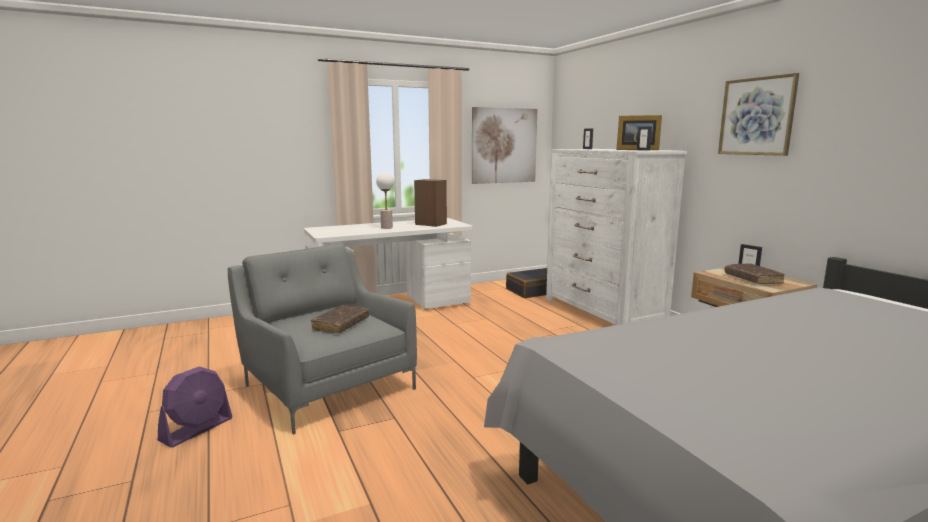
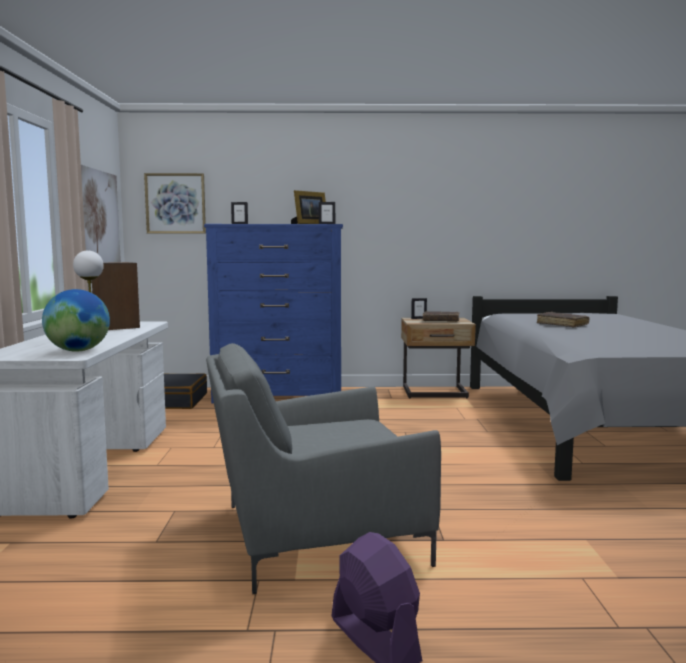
camera: 65 degrees left, 5 degrees down
brown book [311,305,369,333] -> brown book moved to [537,312,589,328]
white dresser [546,149,687,325] -> blue dresser [204,224,343,403]
picture [718,73,799,156] -> picture moved to [144,173,206,234]
none -> globe [42,289,110,352]

